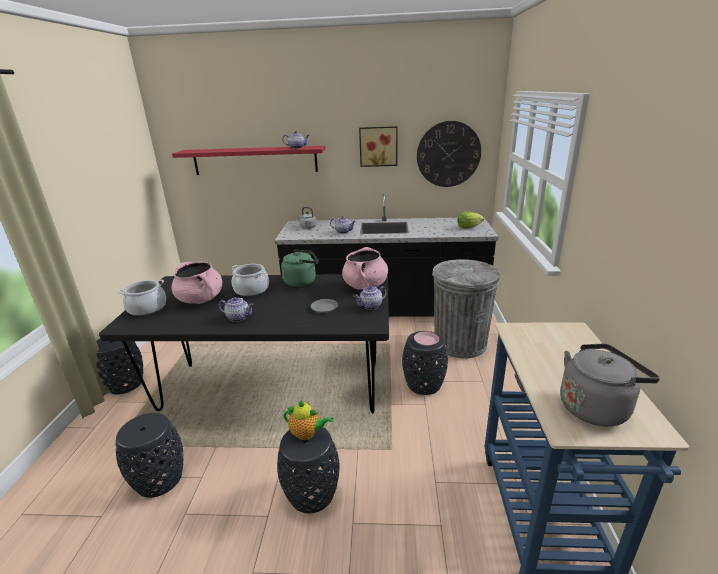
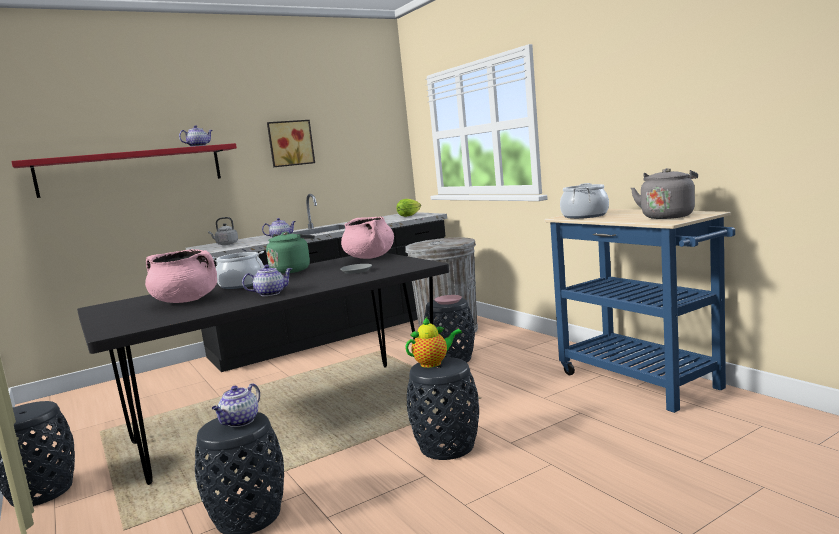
camera: 35 degrees left, 15 degrees down
cooking pot [117,280,166,316] -> cooking pot moved to [560,183,609,219]
teapot [354,286,387,310] -> teapot moved to [212,383,260,427]
wall clock [417,121,481,187] -> none

